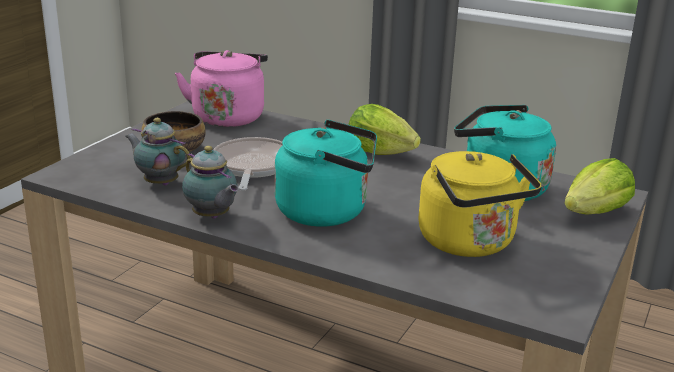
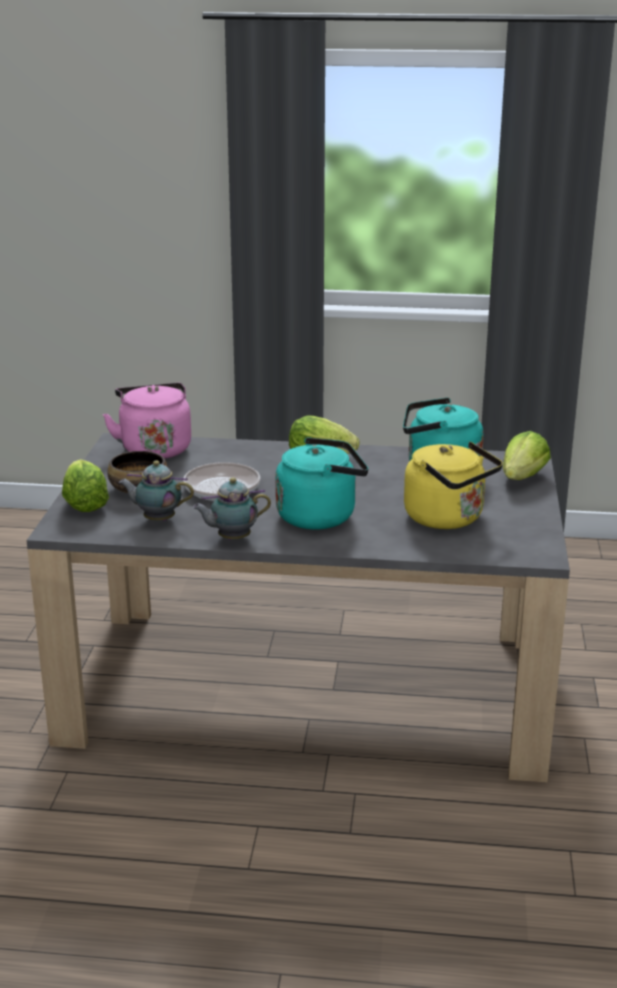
camera: 20 degrees left, 0 degrees up
teapot [182,146,239,219] -> teapot turned 135 degrees clockwise [192,477,271,540]
none -> lettuce [62,459,109,512]

